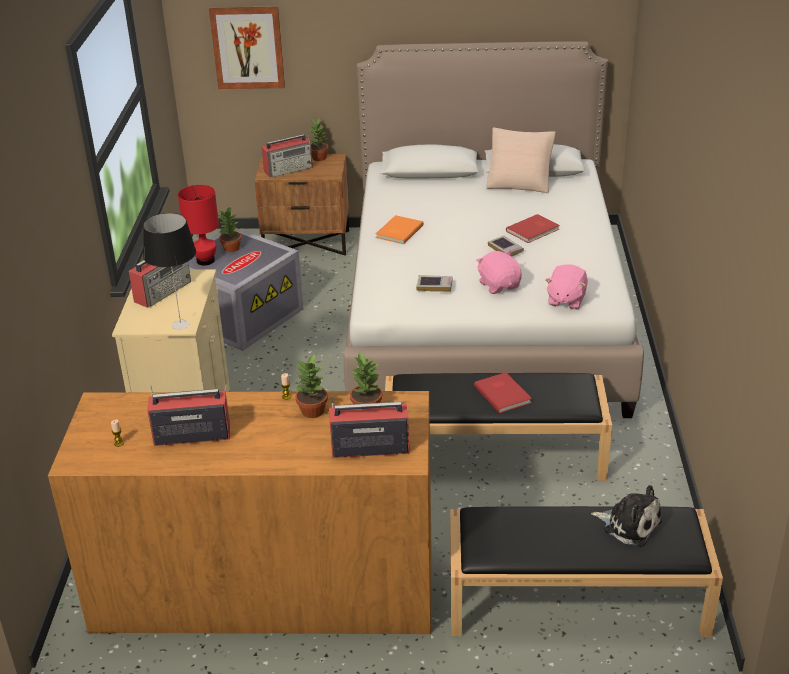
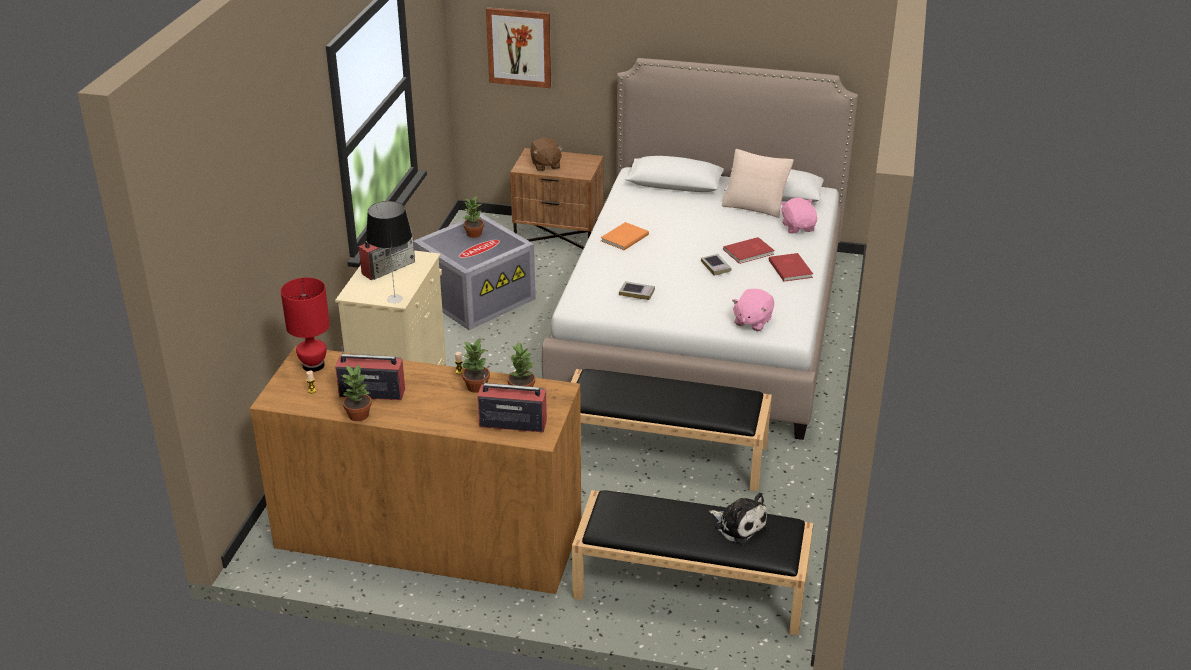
camera: 10 degrees right, 0 degrees up
red table lamp [178,185,219,266] -> red table lamp moved to [281,278,330,372]
radio [262,134,313,178] -> brown plush toy [530,138,563,171]
potted plant [309,119,329,161] -> potted plant moved to [342,365,372,421]
red book [474,372,532,413] -> red book moved to [769,253,813,282]
pink plush toy [476,251,522,294] -> pink plush toy moved to [780,198,817,233]

